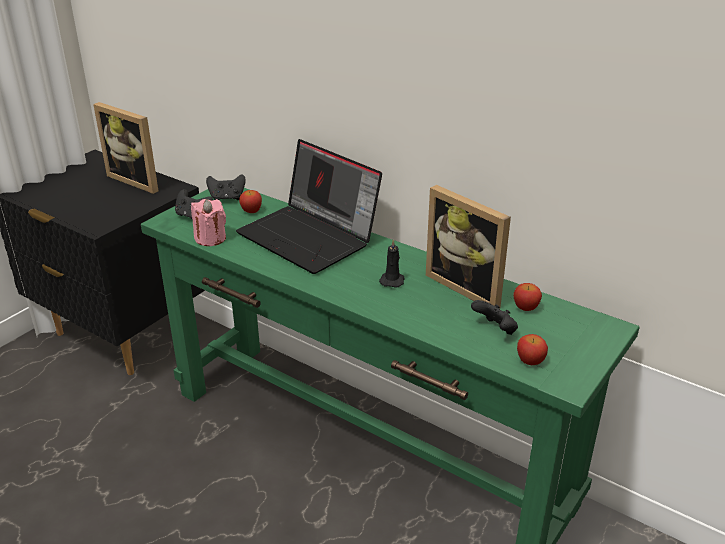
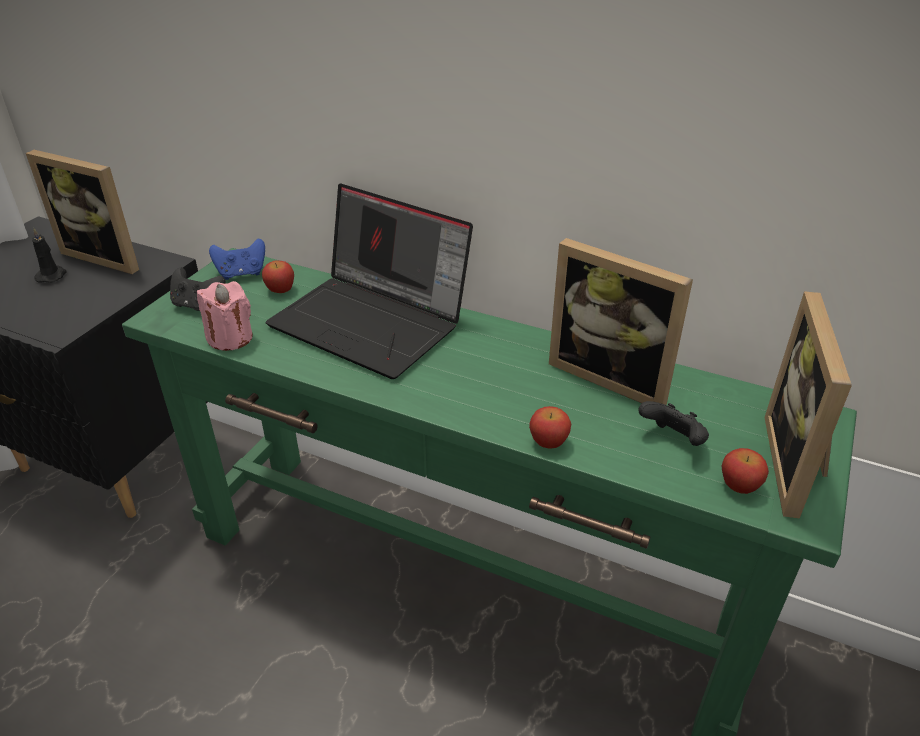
camera: 10 degrees left, 5 degrees up
black game controller [206,174,246,200] -> blue game controller [209,239,265,280]
black candle [379,239,404,288] -> black candle moved to [32,228,67,283]
apple [513,283,542,311] -> apple moved to [529,406,571,449]
none -> picture frame [764,291,852,519]

